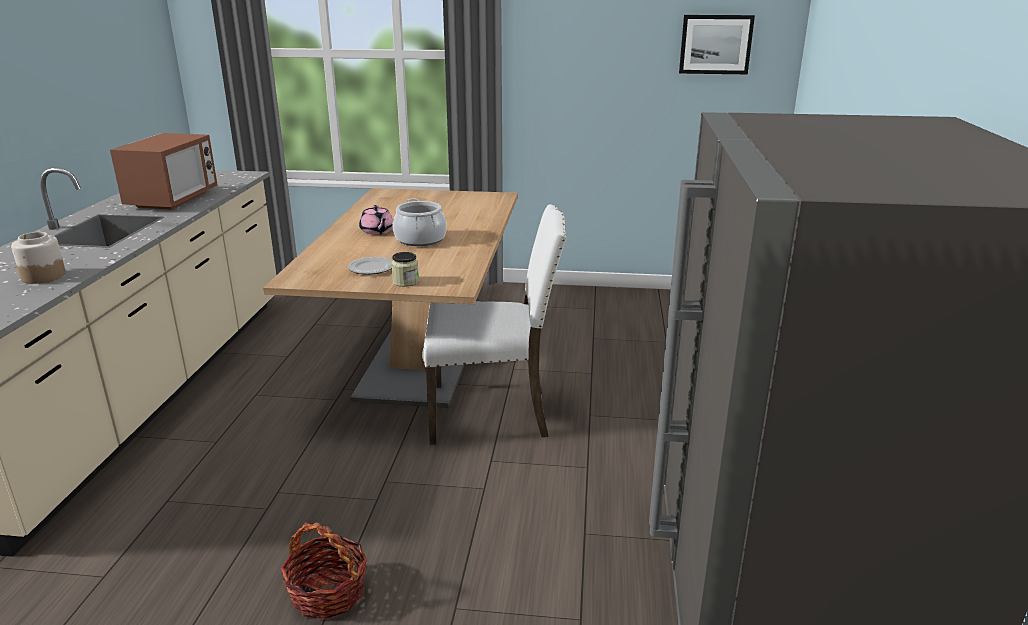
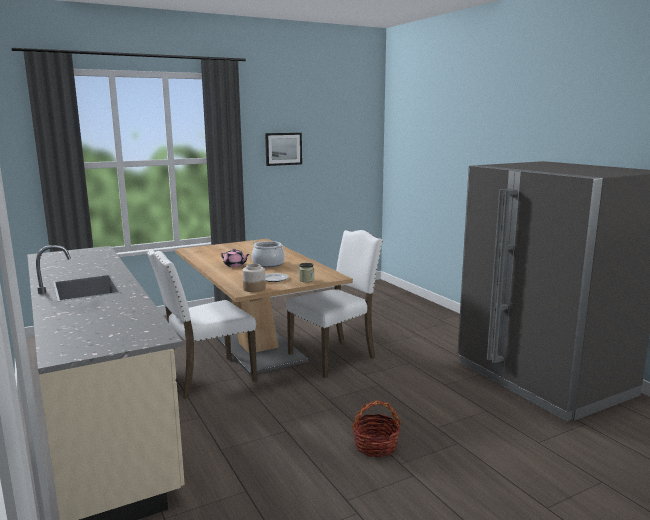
camera: 35 degrees left, 10 degrees down
jar [11,232,66,284] -> jar moved to [242,264,266,292]
microwave [110,133,217,210] -> none
picture [679,15,755,74] -> picture moved to [265,133,302,166]
none -> white chair [147,250,257,399]

